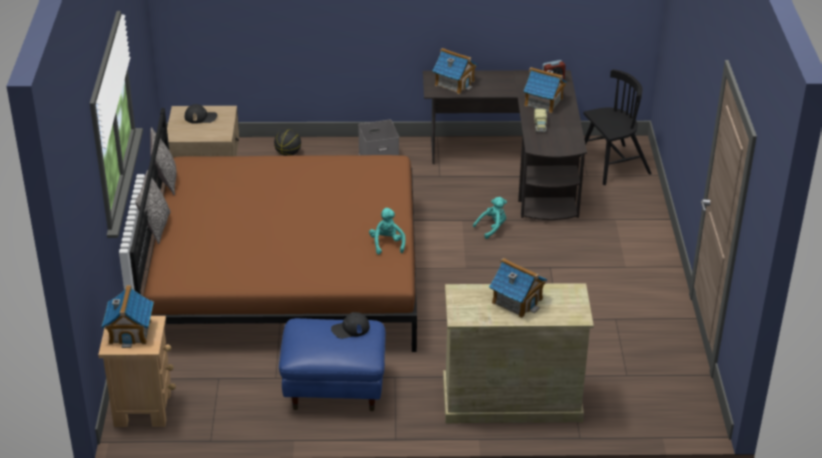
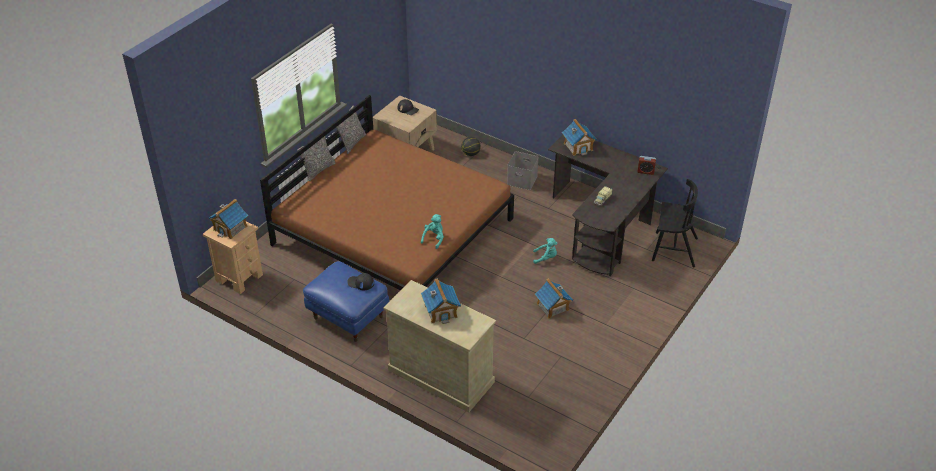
camera: 35 degrees right, 5 degrees up
toy house [523,67,567,113] -> toy house moved to [535,278,573,319]

